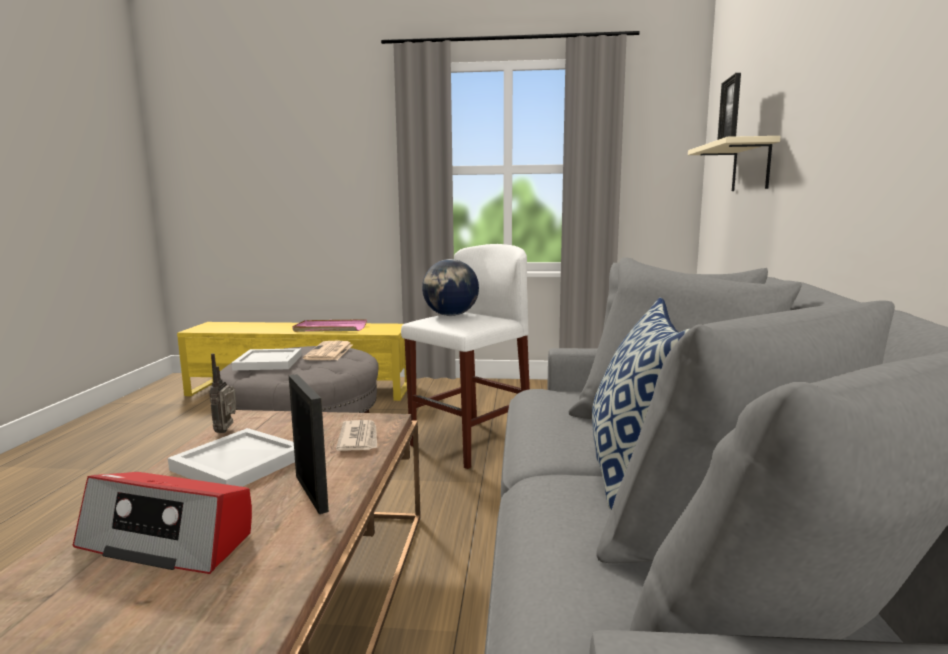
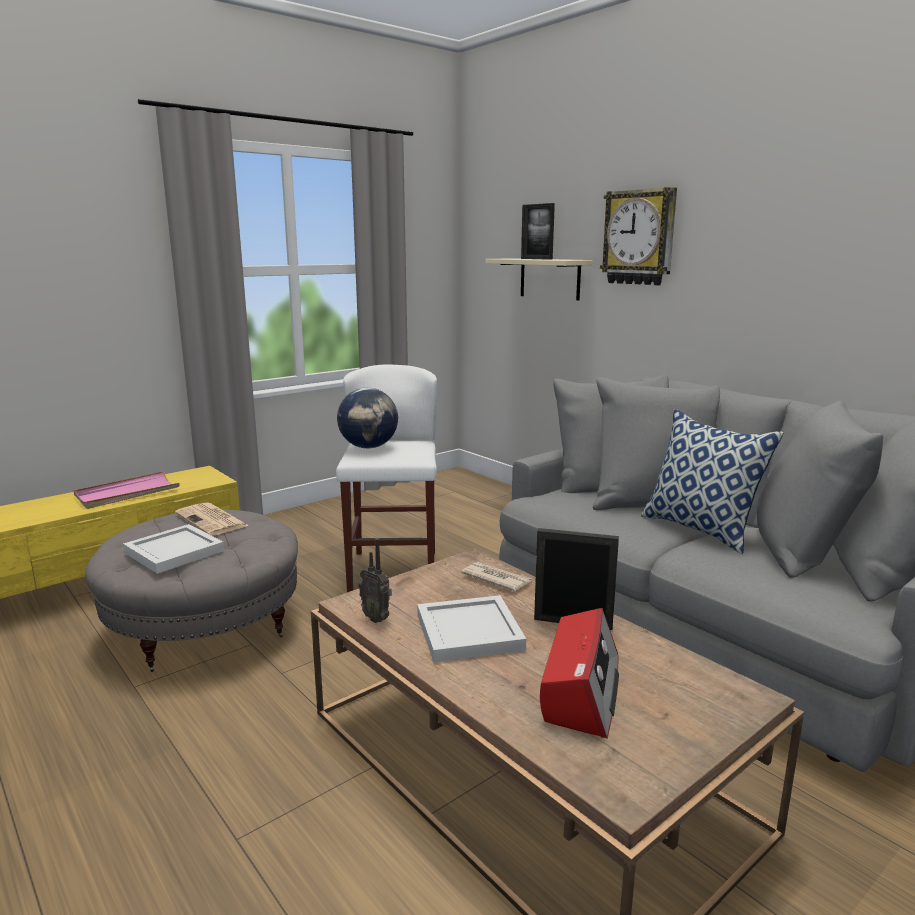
camera: 45 degrees left, 5 degrees up
radio [73,472,252,574] -> radio turned 45 degrees counterclockwise [540,608,619,739]
none -> wall clock [600,187,677,285]

